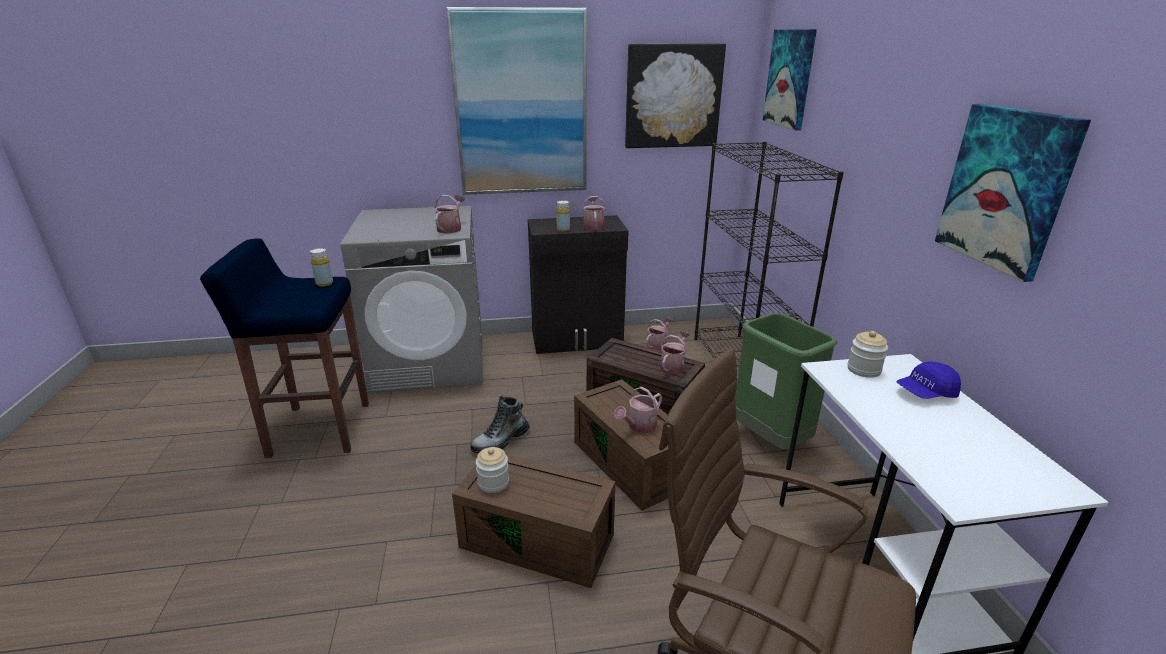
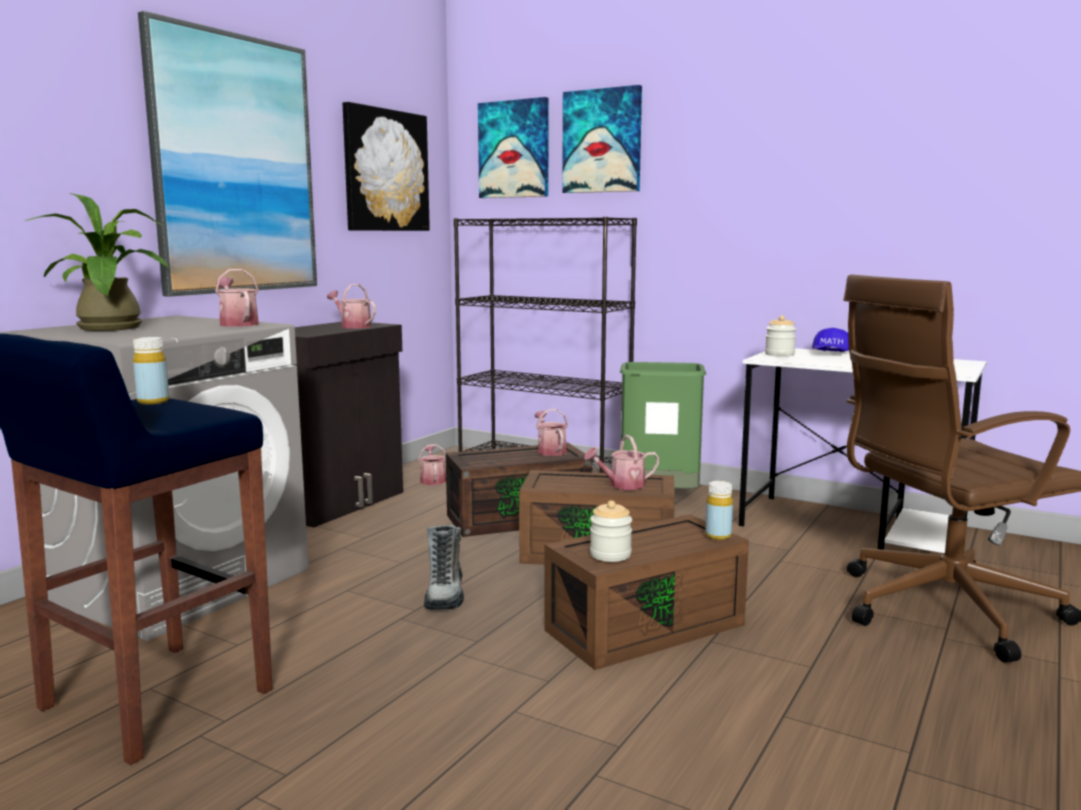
camera: 50 degrees left, 15 degrees down
yellow bottle [556,200,570,232] -> yellow bottle moved to [705,481,733,540]
watering can [614,387,662,433] -> watering can turned 75 degrees clockwise [584,435,659,490]
picture [935,104,1091,282] -> picture moved to [562,85,642,193]
none -> potted plant [25,193,169,331]

